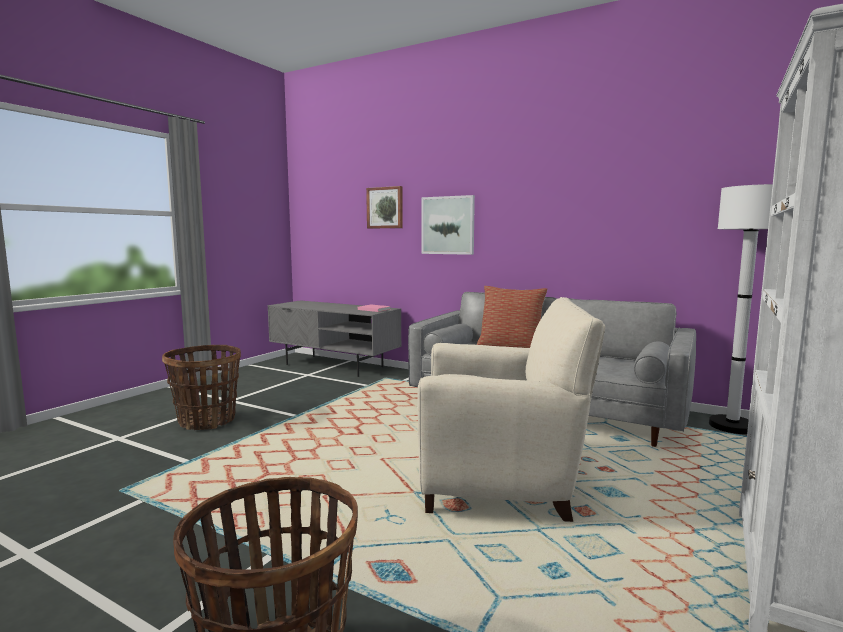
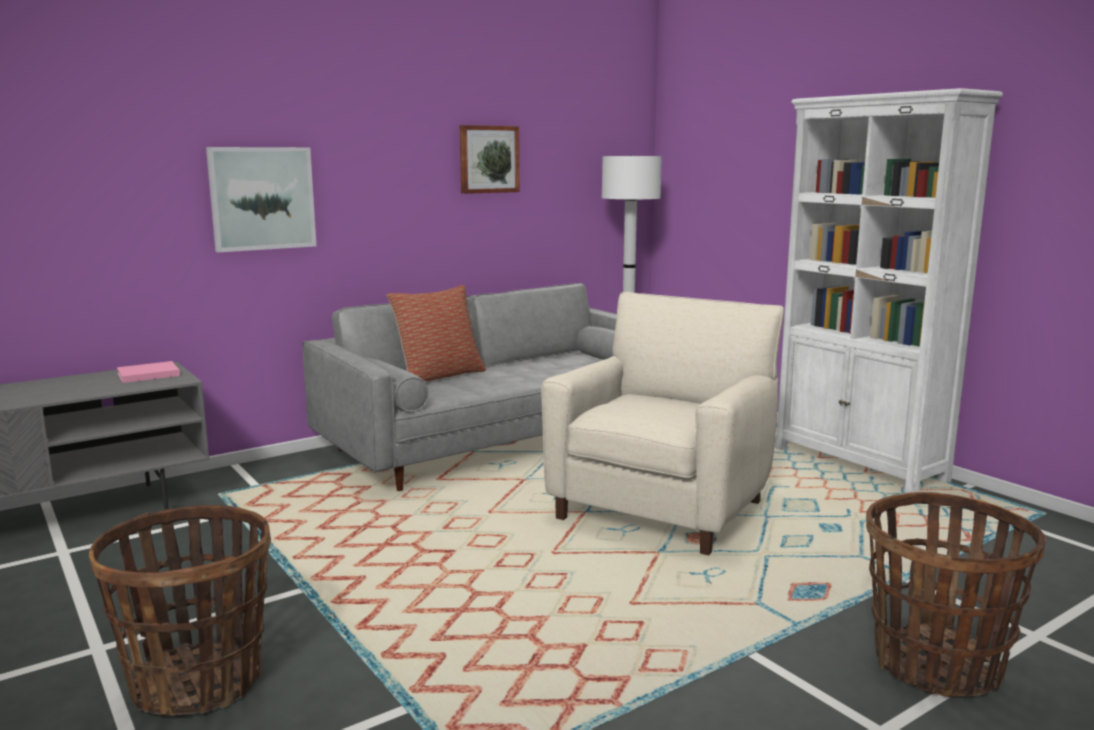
camera: 65 degrees left, 5 degrees up
picture [366,186,402,228] -> picture moved to [460,125,520,194]

